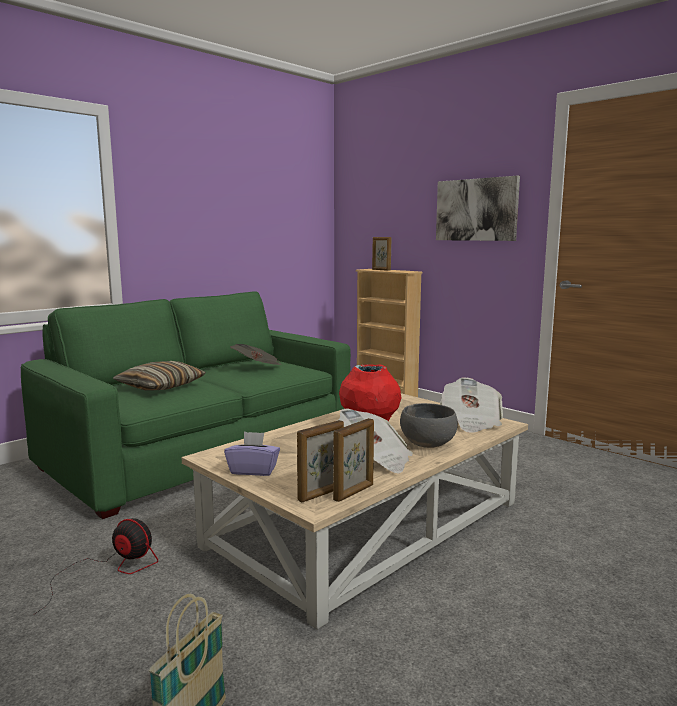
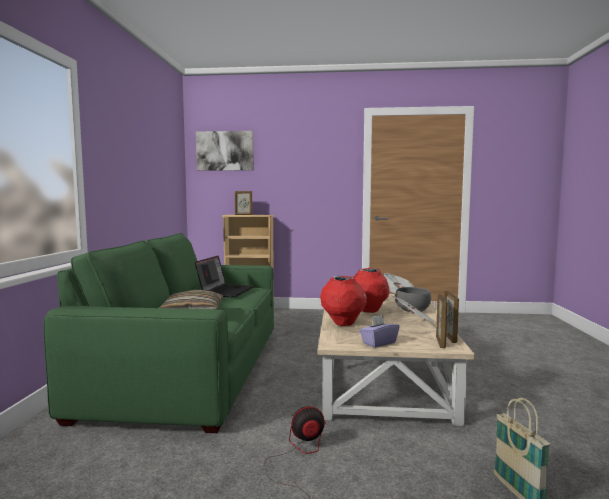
camera: 40 degrees left, 5 degrees down
newspaper [230,344,281,365] -> laptop [195,256,254,298]
picture [436,176,520,241] -> picture moved to [196,131,254,171]
none -> red vase [320,276,367,326]

